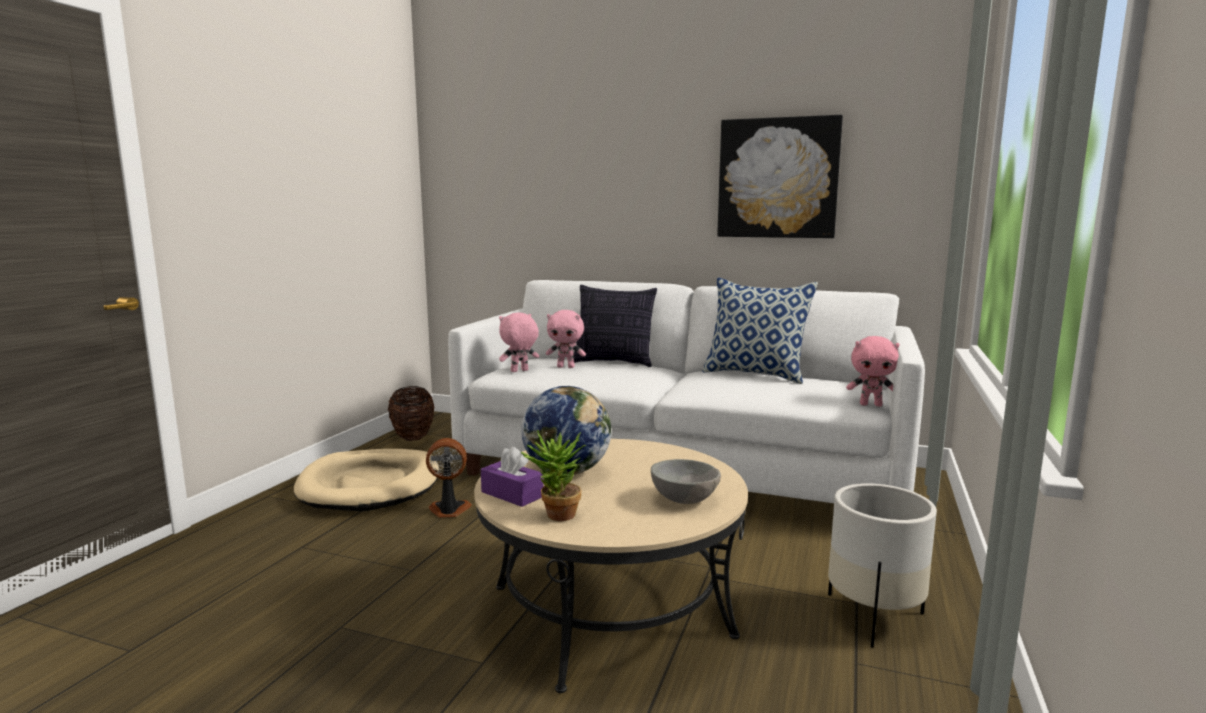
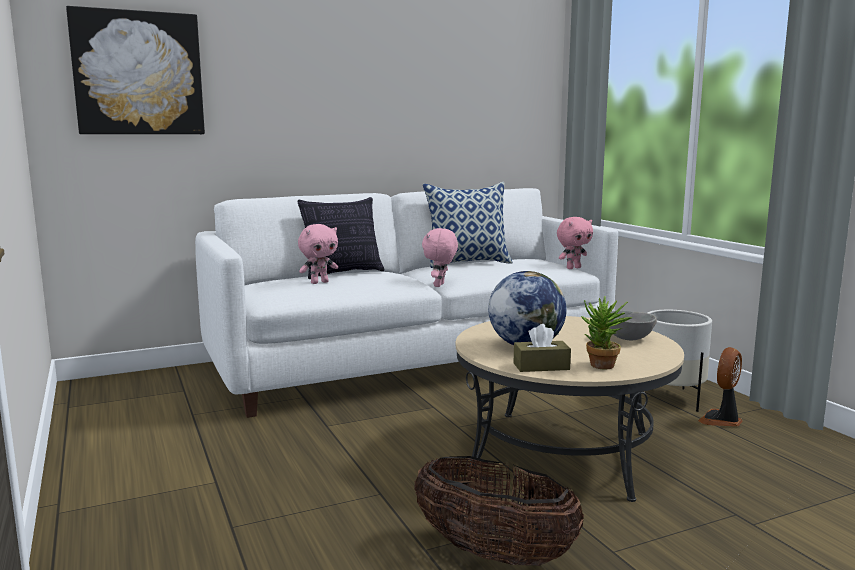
camera: 45 degrees left, 0 degrees up
beige dog bed [294,449,439,512] -> none
basket [388,386,434,441] -> basket moved to [414,456,584,566]
fan [426,438,472,518] -> fan moved to [698,347,743,426]
purple tissue box [481,446,543,507] -> brown tissue box [514,324,571,372]
pink plush toy [499,313,539,372] -> pink plush toy moved to [422,228,458,287]
picture [717,115,843,238] -> picture moved to [66,6,205,134]

